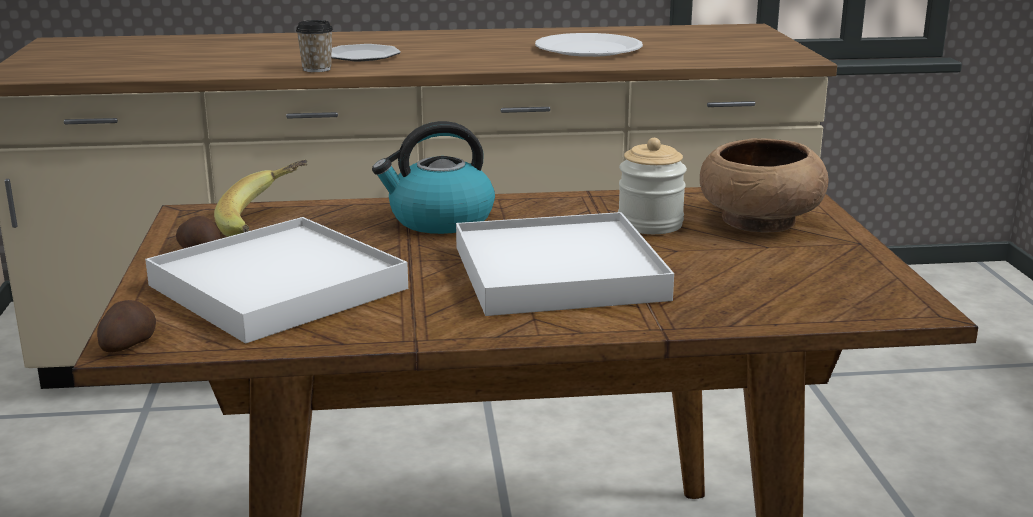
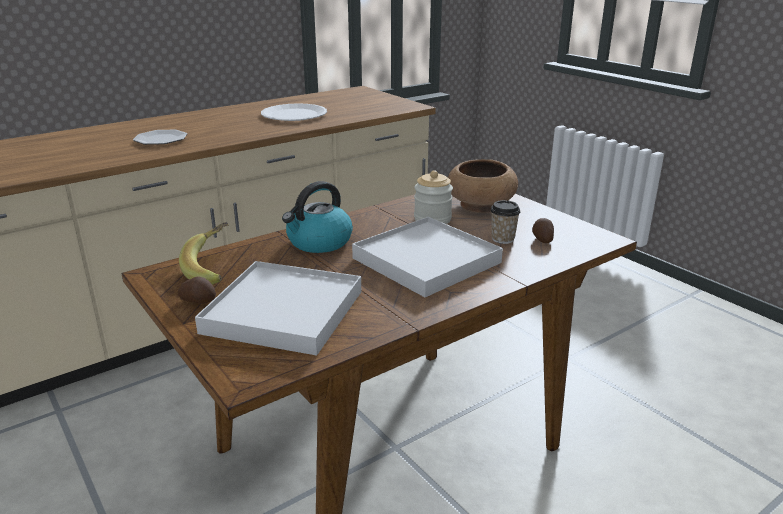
camera: 30 degrees left, 5 degrees up
potato [97,300,156,352] -> potato moved to [532,218,554,243]
cup [296,20,333,72] -> cup moved to [490,200,520,244]

